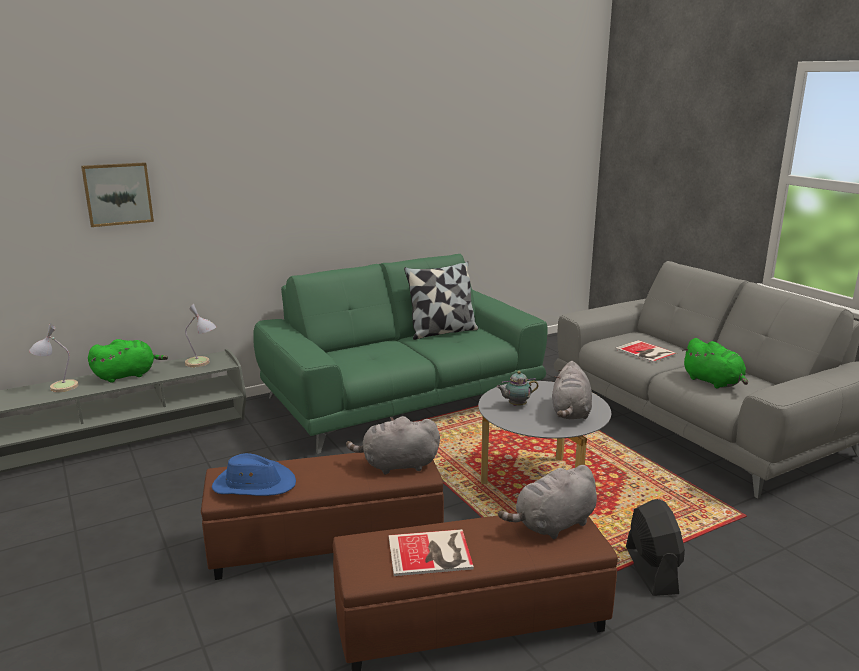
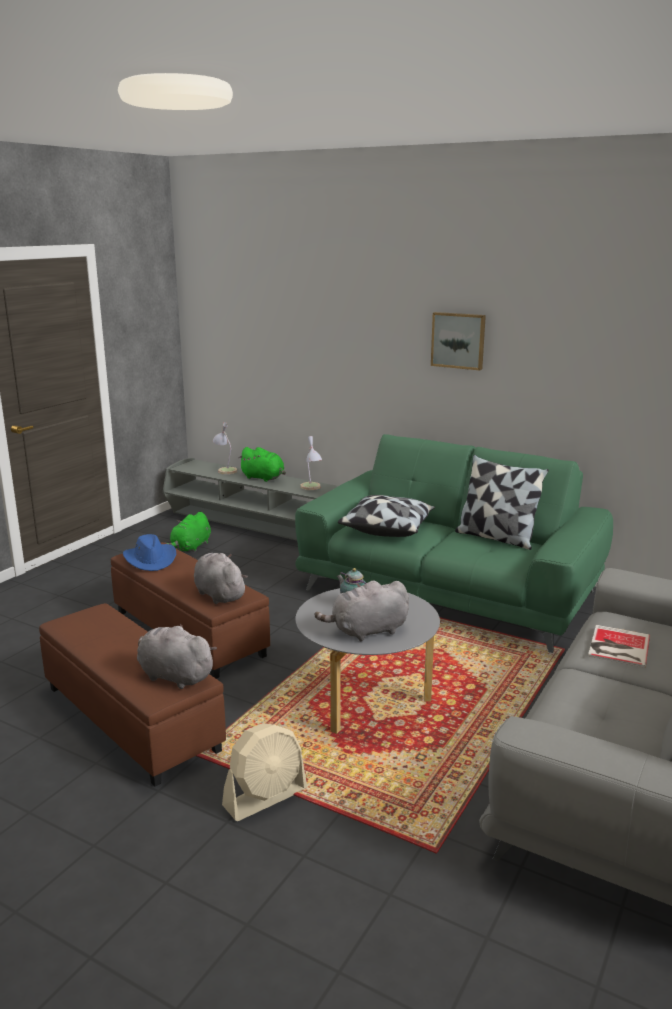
camera: 60 degrees right, 0 degrees up
picture [81,162,154,227] -> picture moved to [431,312,486,370]
book [389,529,474,576] -> none
black fan [626,499,685,596] -> beige fan [222,723,307,821]
green plush toy [682,338,748,389] -> green plush toy moved to [166,512,211,553]
none -> pillow [338,495,435,537]

